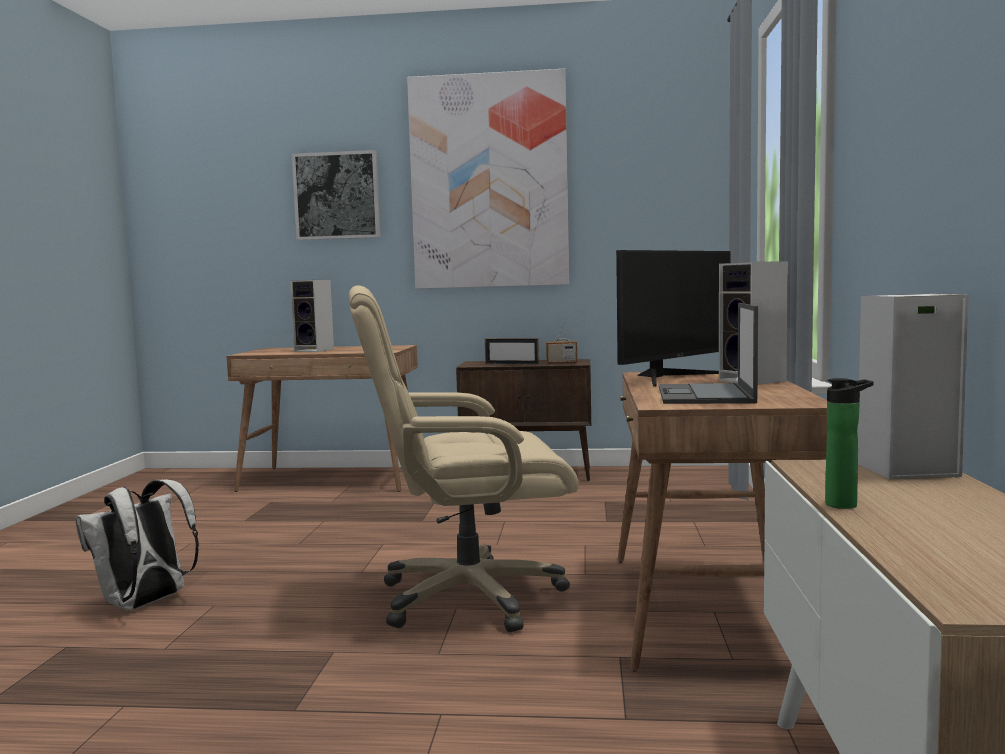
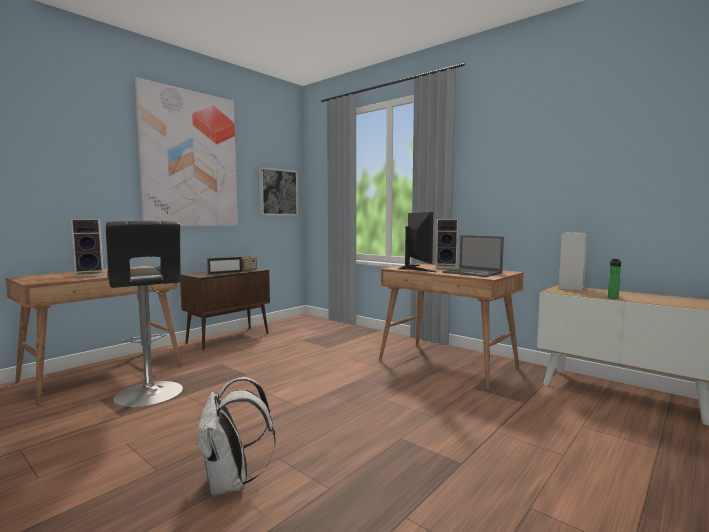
camera: 55 degrees left, 0 degrees up
picture [292,150,380,240] -> picture moved to [259,167,298,215]
beige office chair [349,285,578,632] -> none
none -> black stool [106,221,183,408]

